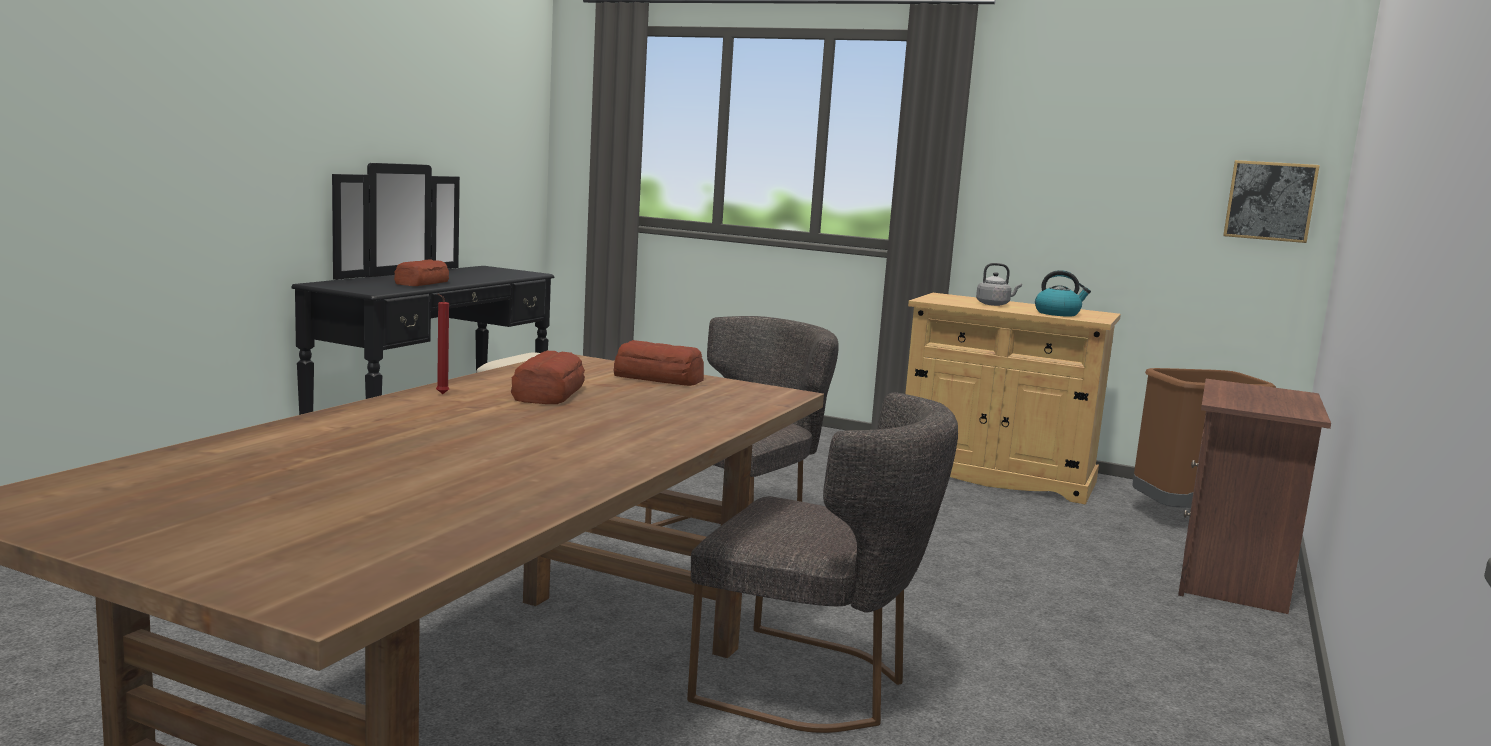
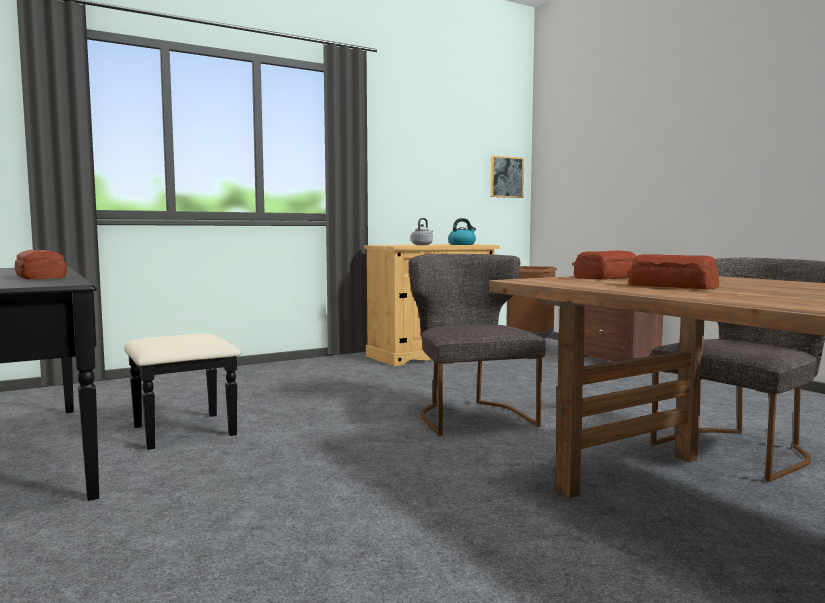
camera: 55 degrees left, 5 degrees down
red candle [436,294,449,394] -> none

